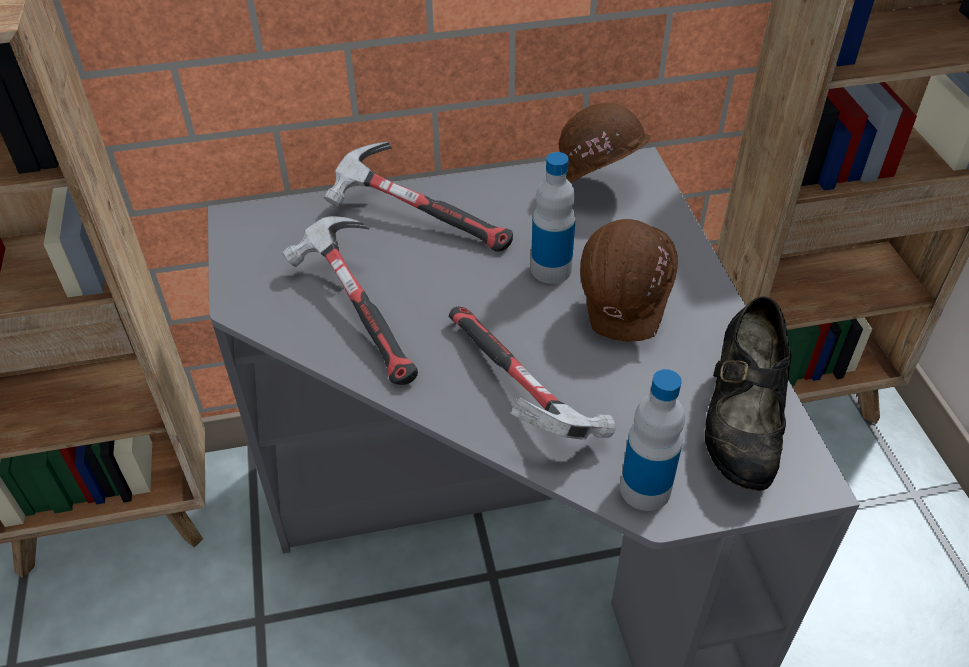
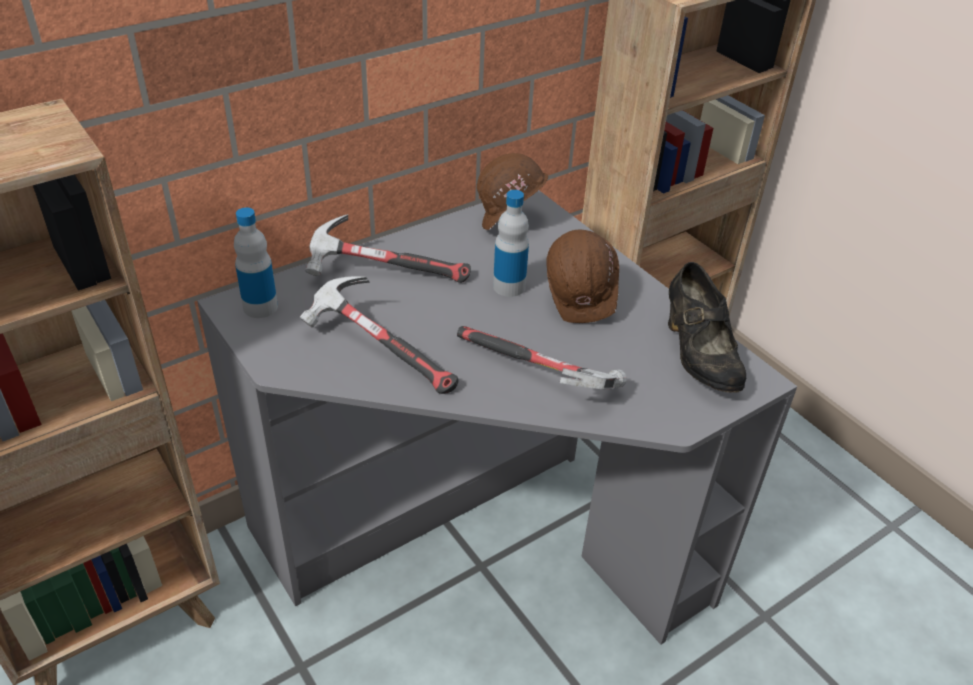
camera: 25 degrees left, 5 degrees down
bottle [620,369,685,511] -> bottle moved to [234,208,278,318]

